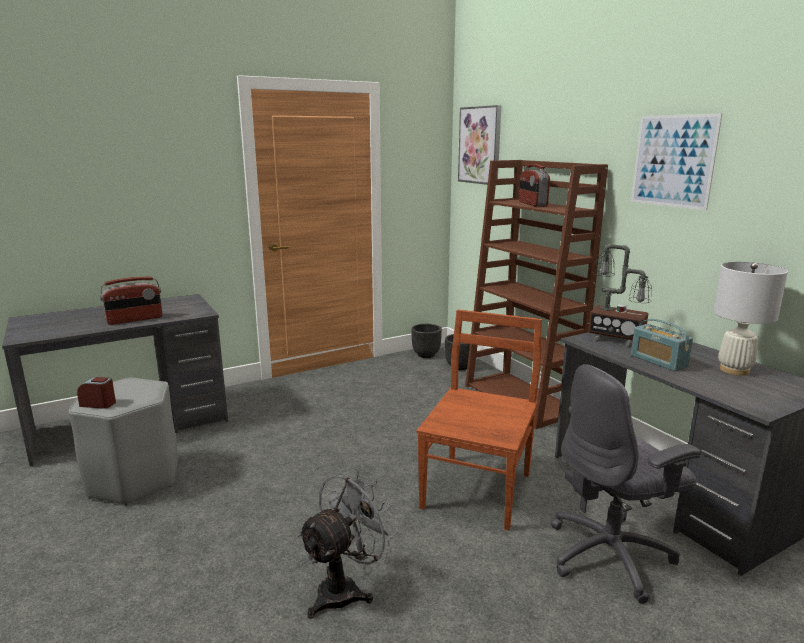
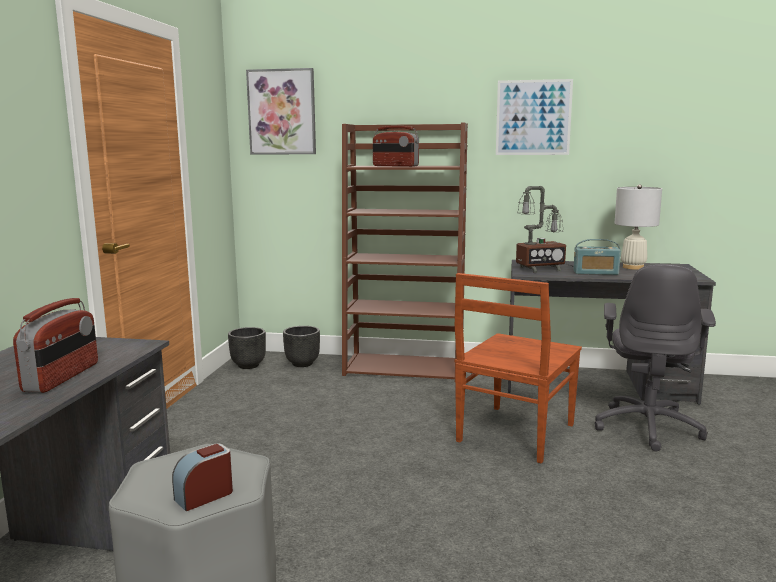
camera: 50 degrees left, 5 degrees down
grey fan [297,468,398,619] -> none
brown chair [416,310,542,531] -> brown chair turned 120 degrees counterclockwise [454,273,582,463]

